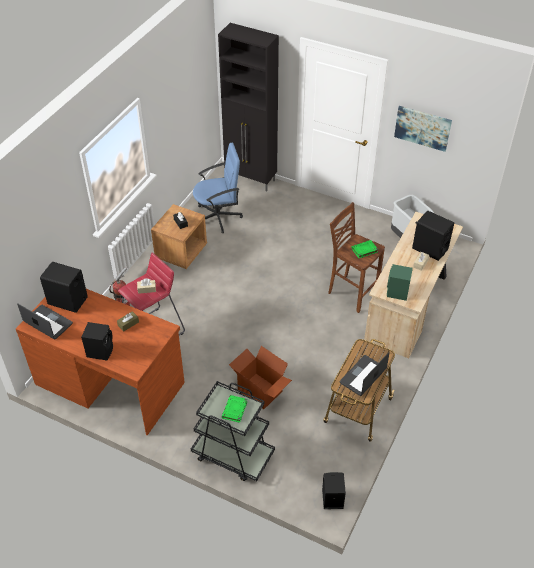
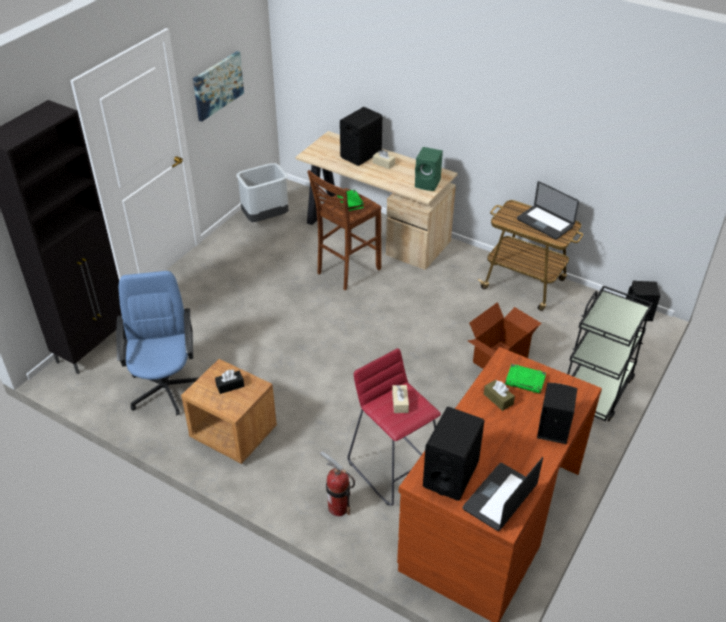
camera: 85 degrees left, 5 degrees down
green book [222,395,248,423] -> green book moved to [505,364,546,394]

